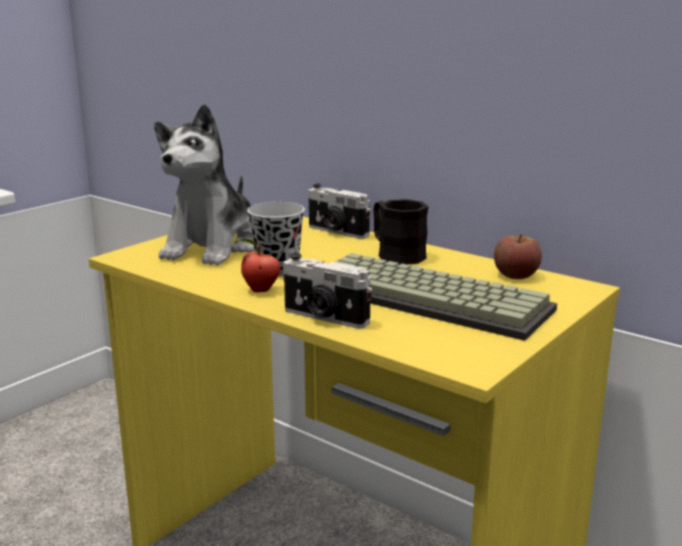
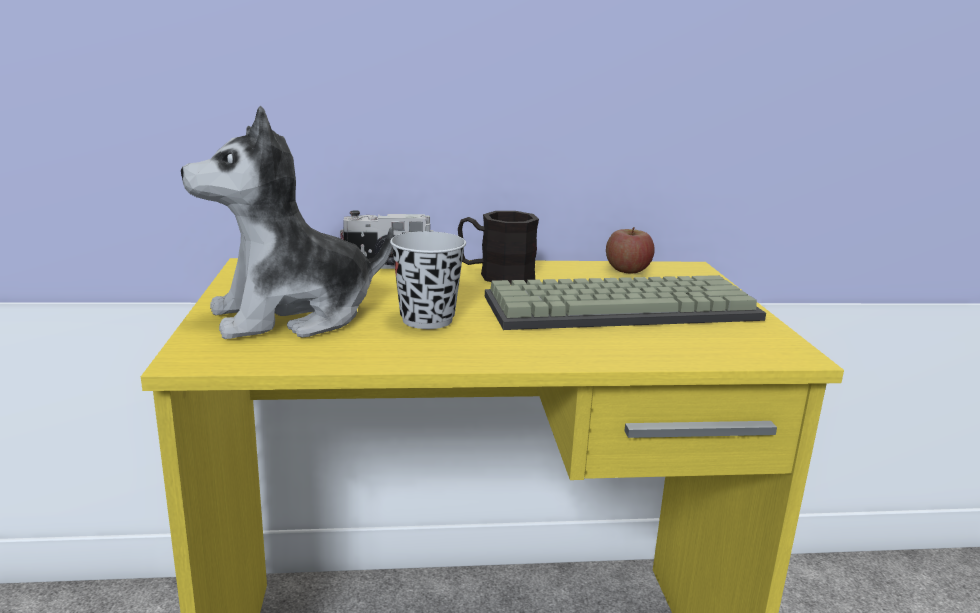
camera: 45 degrees left, 0 degrees up
plush toy [154,104,254,266] -> plush toy turned 90 degrees clockwise [181,105,394,339]
apple [234,239,280,292] -> none
camera [283,253,372,329] -> none

